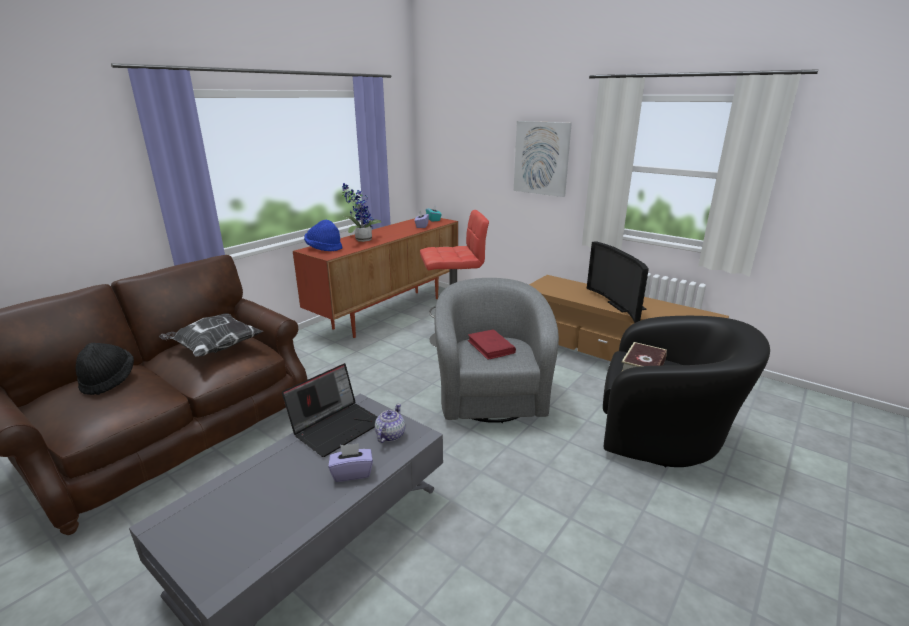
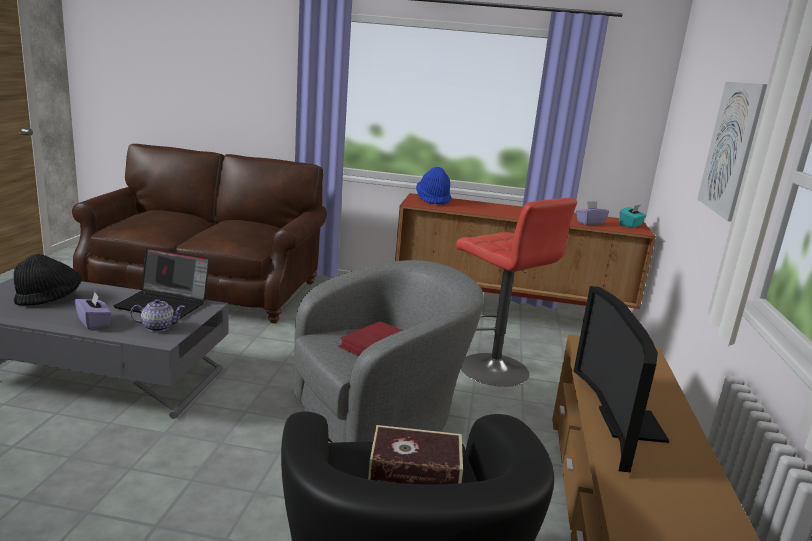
camera: 60 degrees right, 5 degrees down
black hat [76,343,134,395] -> black hat moved to [14,254,81,306]
pillow [159,313,263,356] -> none
potted plant [342,183,381,242] -> none
television [587,241,649,323] -> television turned 45 degrees counterclockwise [574,286,669,472]

